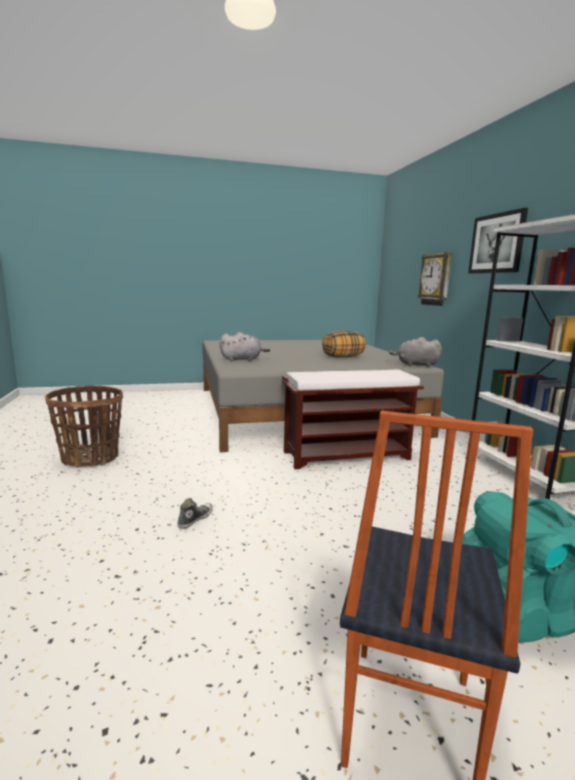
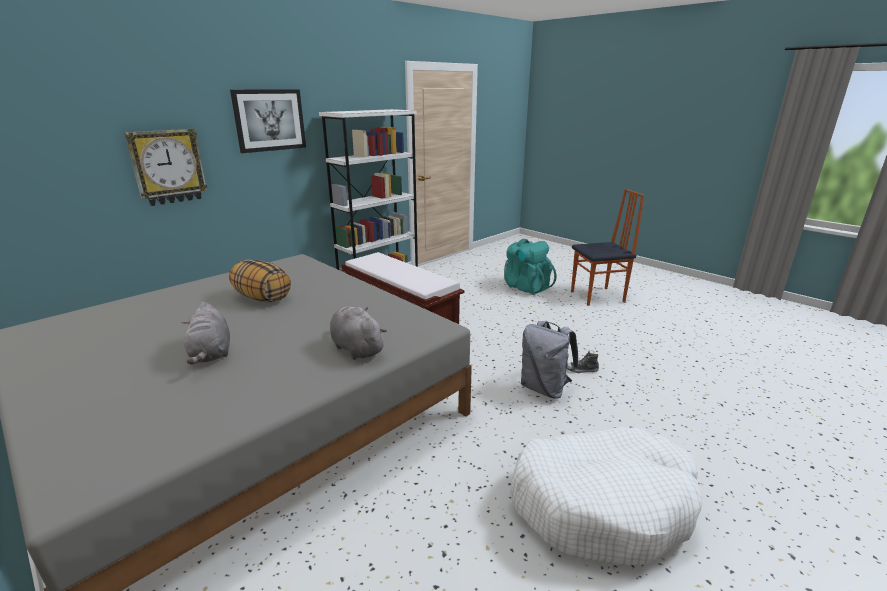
camera: 120 degrees left, 10 degrees up
basket [45,386,123,467] -> white dog bed [510,427,702,566]
grey plush toy [389,337,442,367] -> grey plush toy moved to [182,302,230,364]
none -> grey backpack [521,321,579,399]

